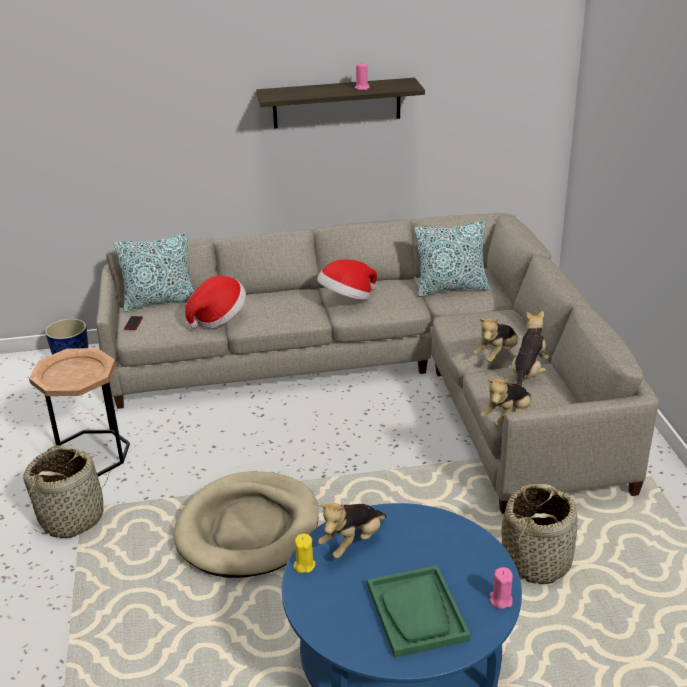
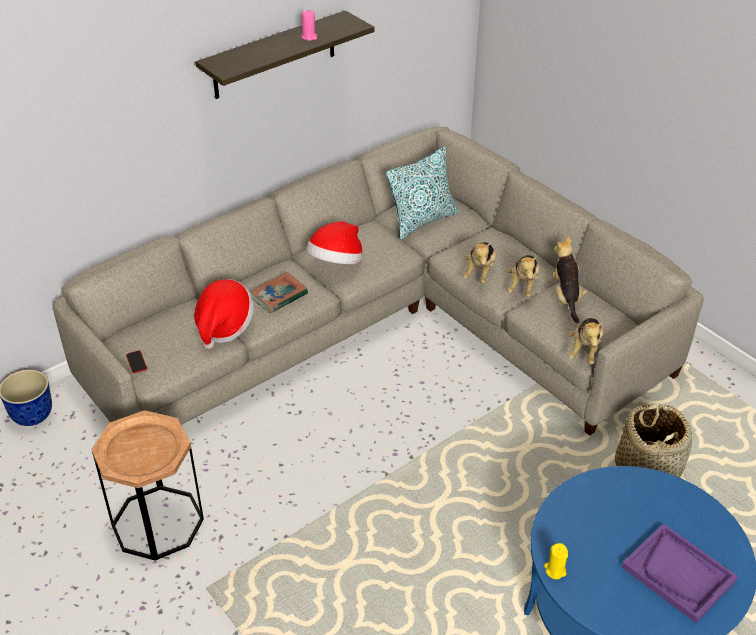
camera: 30 degrees left, 10 degrees up
basket [23,445,109,538] -> none
pillow [114,233,195,312] -> none
beige dog bed [173,471,319,578] -> none
plush toy [318,503,387,559] -> plush toy moved to [463,242,496,284]
green tray [367,565,470,658] -> purple tray [622,524,738,623]
pink candle [490,567,513,609] -> none
none -> book [250,272,308,313]

